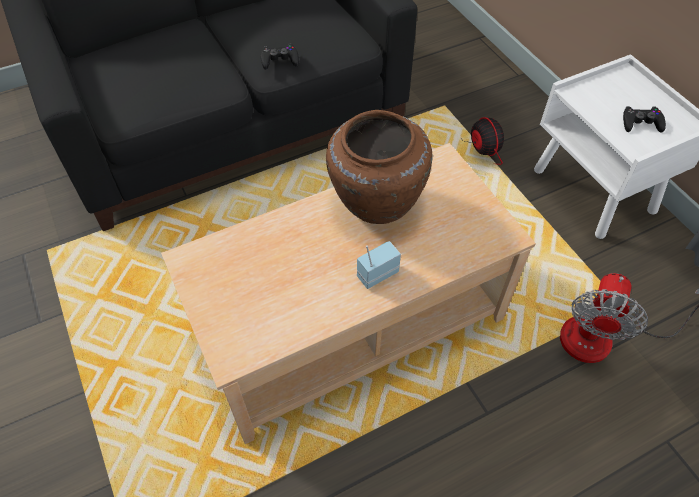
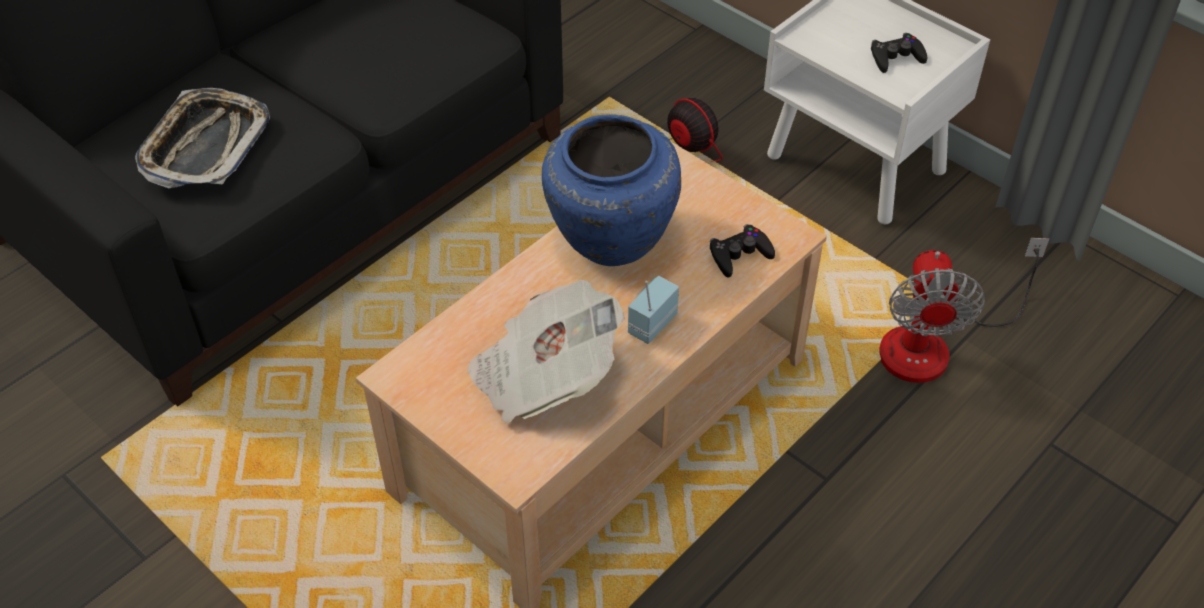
camera: 20 degrees left, 5 degrees down
black game controller [261,44,299,70] -> black game controller moved to [710,224,775,278]
brown vase [326,110,432,224] -> blue vase [542,114,681,266]
none -> tray [135,88,270,188]
none -> newspaper [467,280,624,424]

